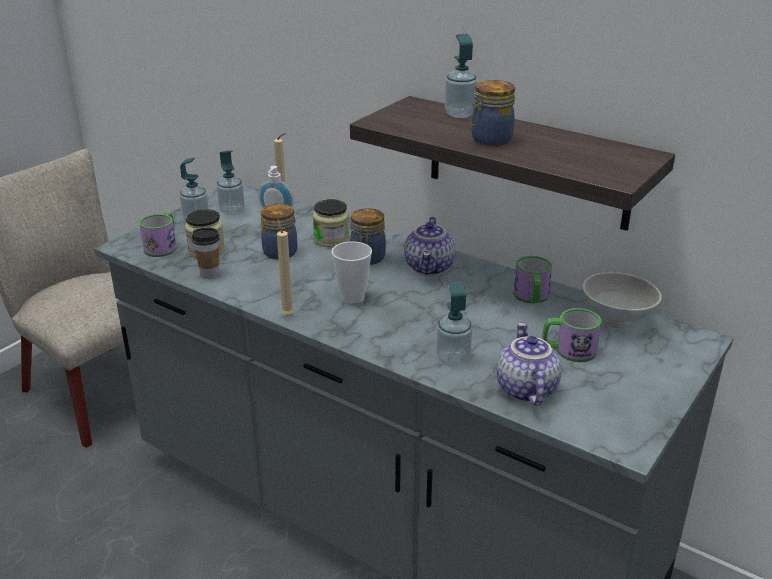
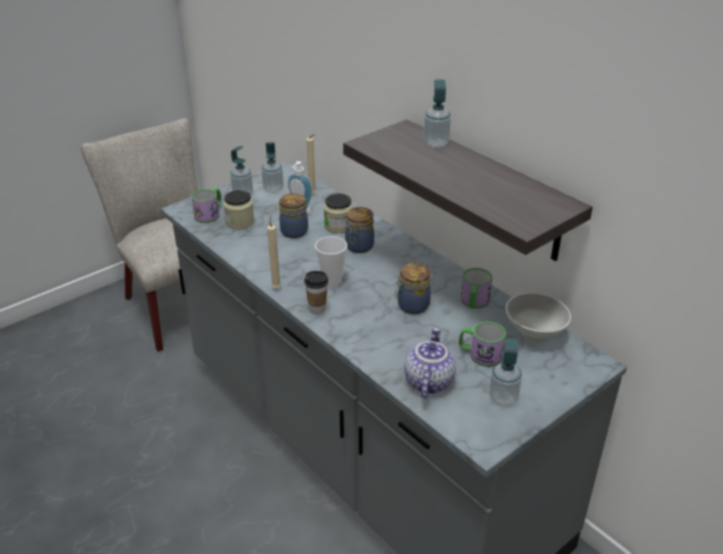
camera: 15 degrees right, 5 degrees up
cup [192,228,220,279] -> cup moved to [304,271,328,315]
teapot [404,217,456,276] -> none
soap dispenser [436,281,472,367] -> soap dispenser moved to [489,338,522,407]
jar [471,80,515,146] -> jar moved to [395,263,431,314]

